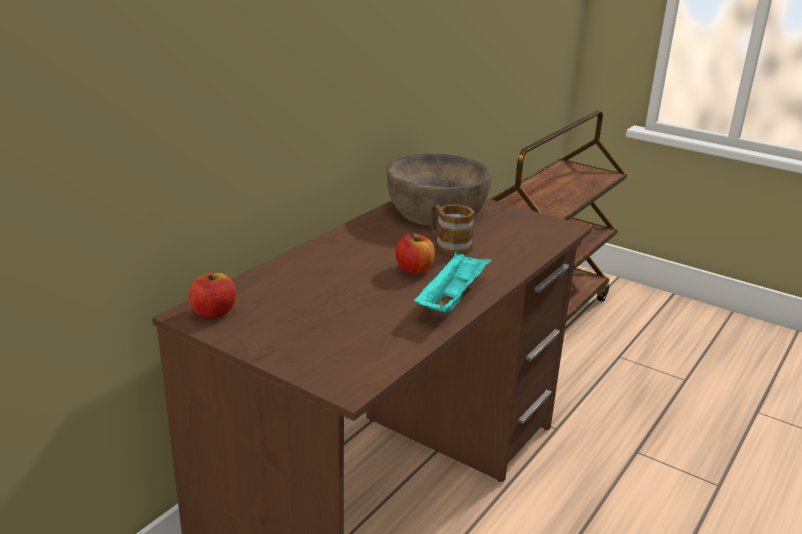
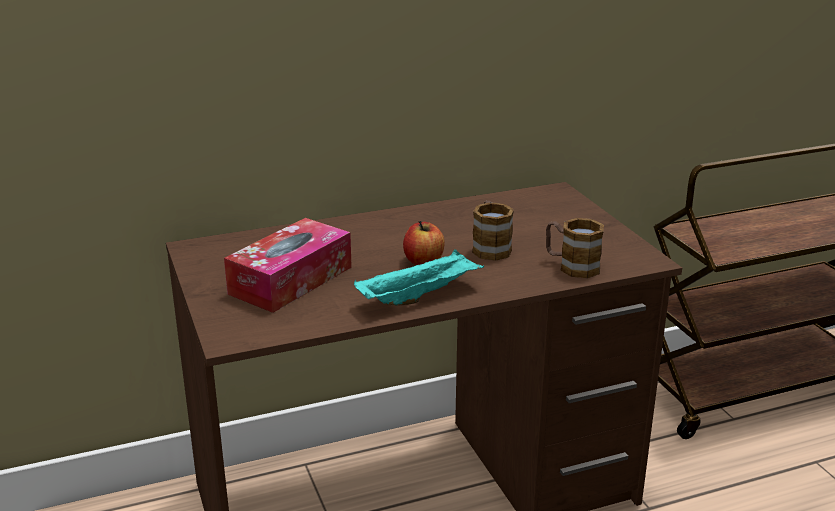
camera: 35 degrees right, 0 degrees up
apple [189,273,236,319] -> none
brown bowl [387,154,491,226] -> none
none -> tissue box [224,218,352,313]
none -> mug [546,218,604,278]

